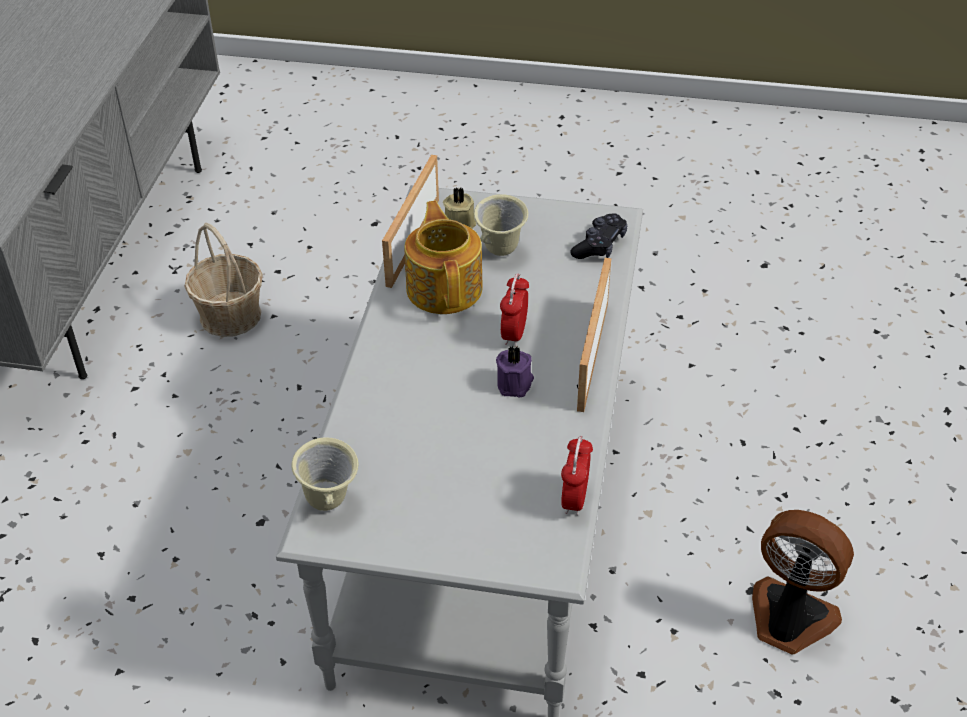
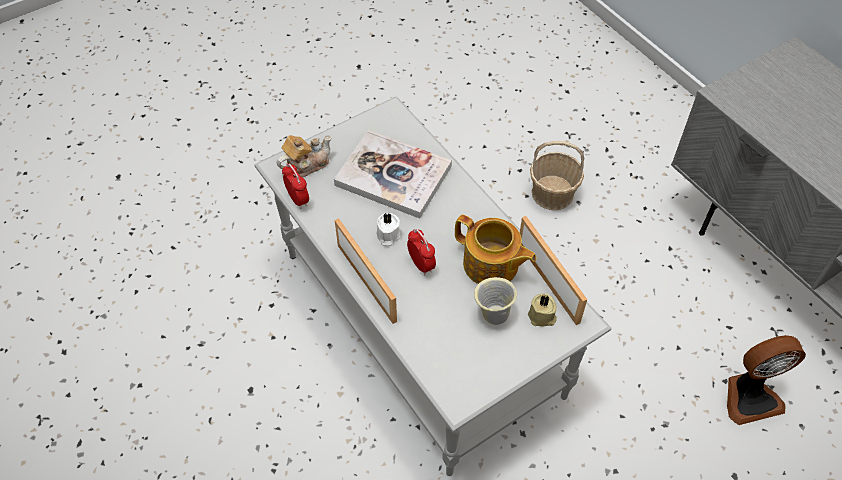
camera: 135 degrees right, 10 degrees up
basket [184,223,263,337] -> basket moved to [530,141,584,210]
beige mug [292,437,358,511] -> none
purple candle [496,346,534,397] -> white candle [376,213,400,247]
black game controller [570,213,627,259] -> none
fan [752,510,854,654] -> fan moved to [727,335,806,425]
none -> teapot [277,135,332,177]
none -> book [334,130,452,219]

